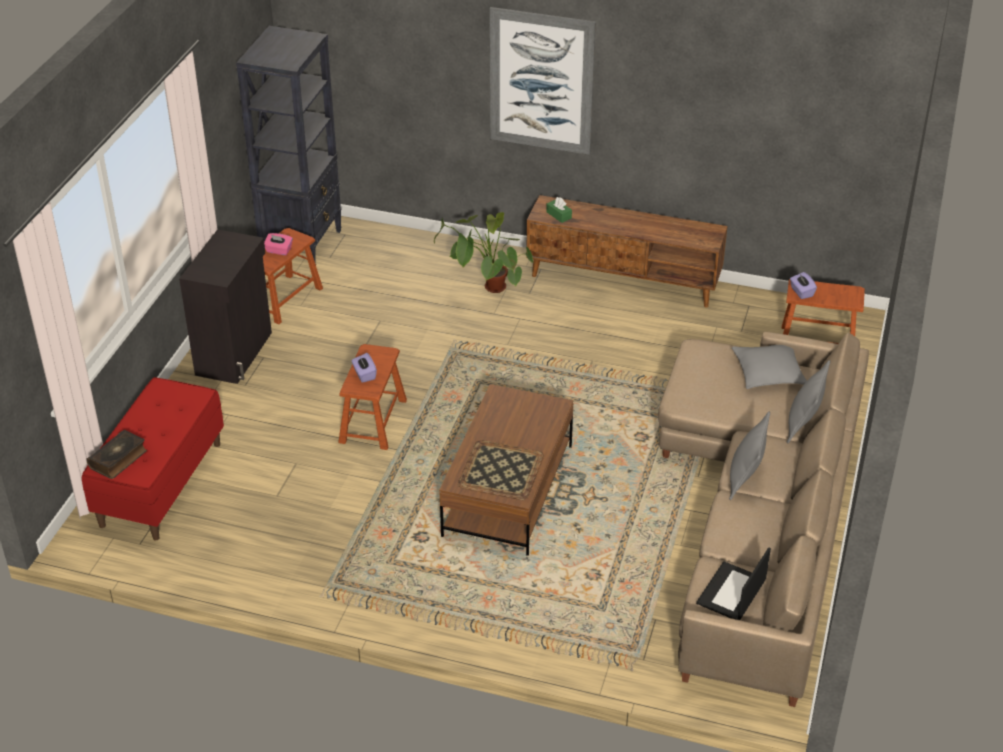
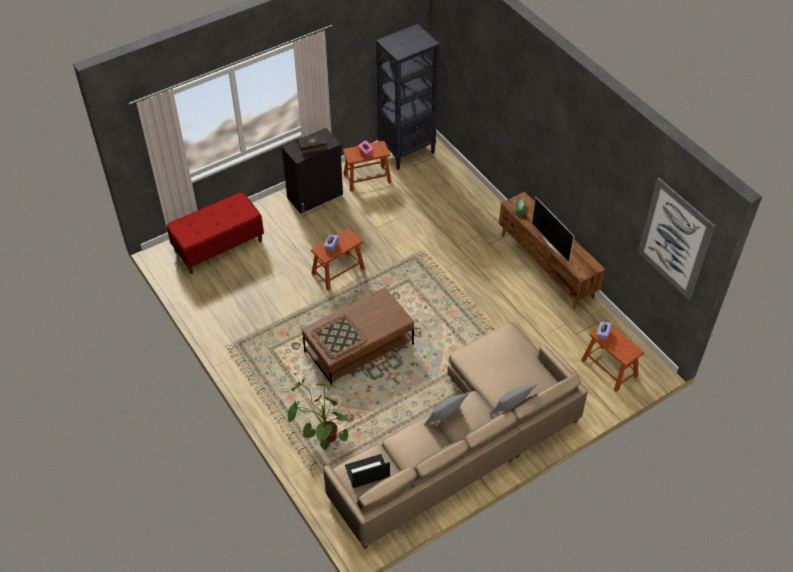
camera: 40 degrees right, 10 degrees up
book [86,430,147,479] -> book moved to [297,133,327,154]
potted plant [434,212,533,293] -> potted plant moved to [287,378,348,451]
picture [490,7,596,155] -> picture moved to [638,177,715,300]
grey pillow [732,345,807,389] -> none
none -> television [532,197,575,263]

